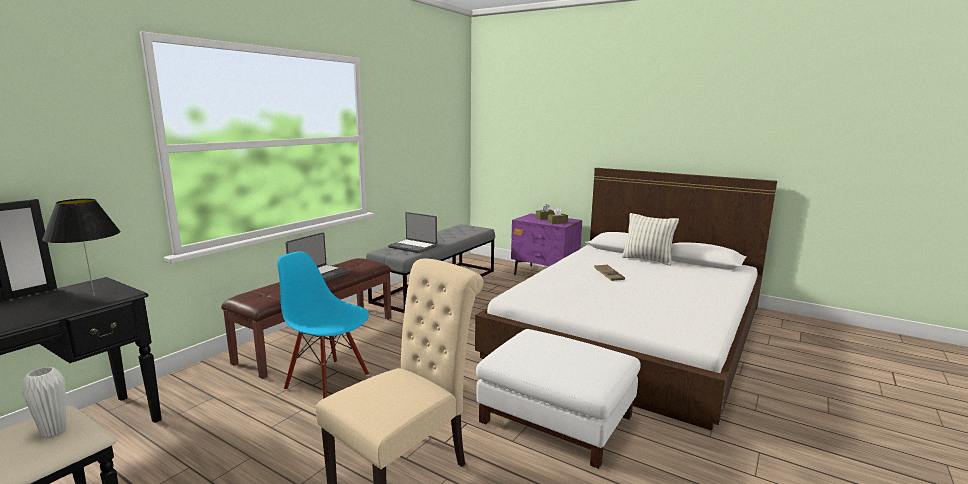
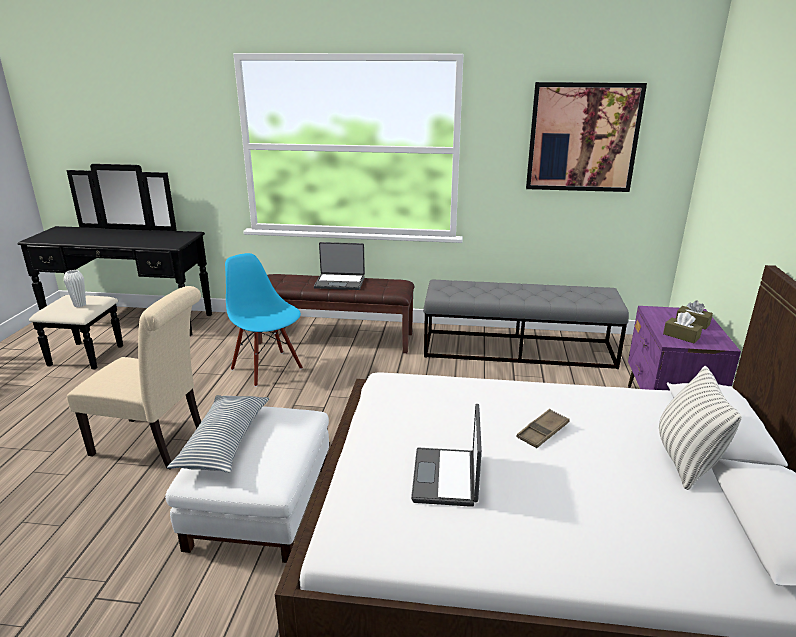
camera: 65 degrees right, 10 degrees up
black table lamp [42,199,120,297] -> none
blue chair [277,252,369,399] -> blue chair turned 45 degrees counterclockwise [225,253,303,387]
laptop [388,212,437,253] -> laptop moved to [411,404,482,507]
none -> pillow [167,395,269,473]
none -> picture [526,82,647,192]

